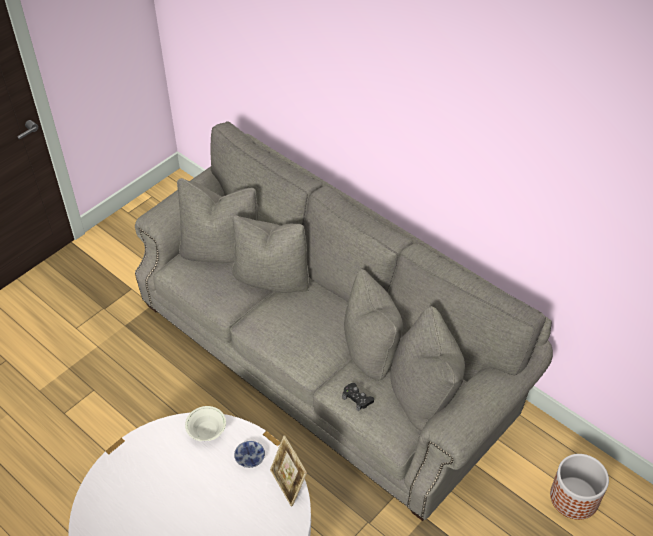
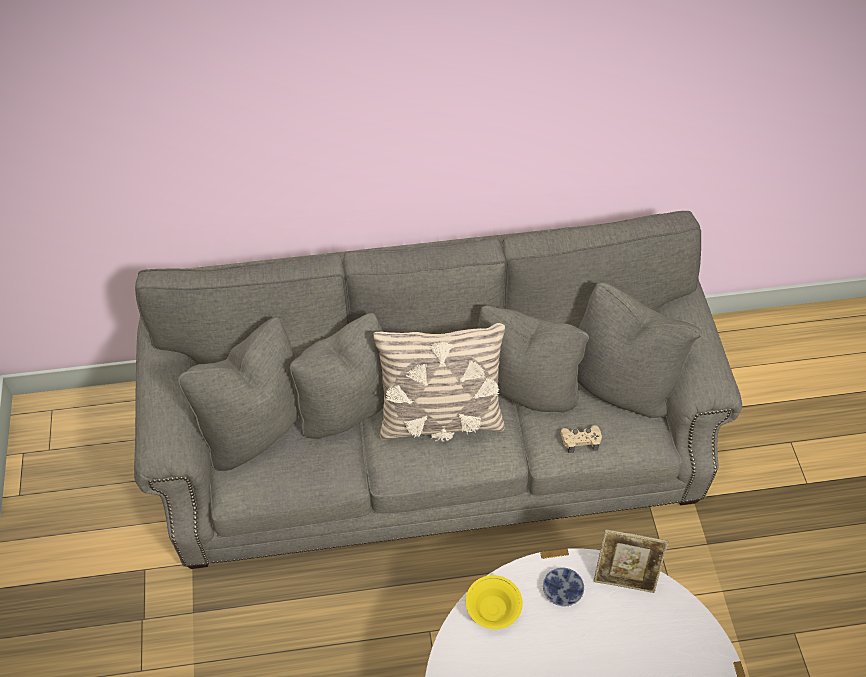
camera: 50 degrees left, 5 degrees up
white bowl [185,406,226,442] -> yellow bowl [466,575,523,629]
black game controller [342,383,374,411] -> beige game controller [561,425,602,453]
planter [550,454,609,520] -> none
none -> beige pillow [373,323,505,442]

